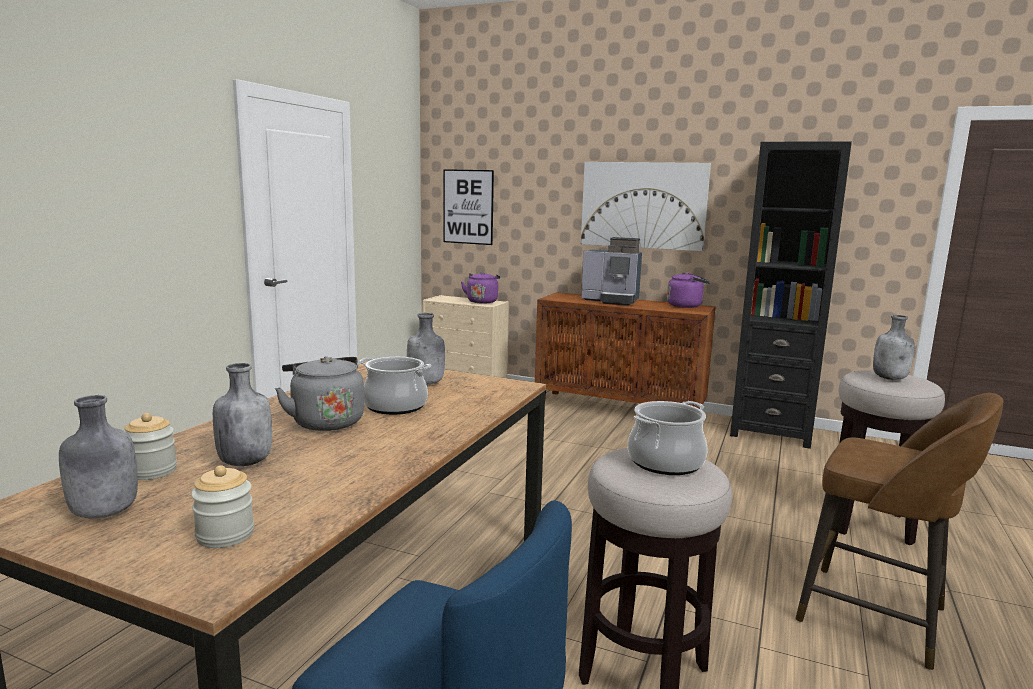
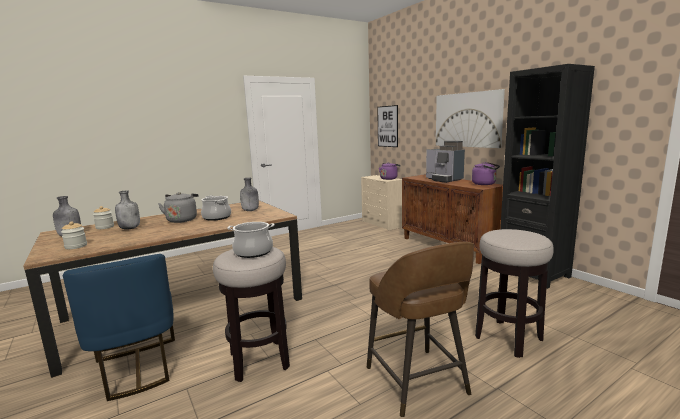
camera: 35 degrees right, 0 degrees up
grey bottle [873,315,915,380] -> none

